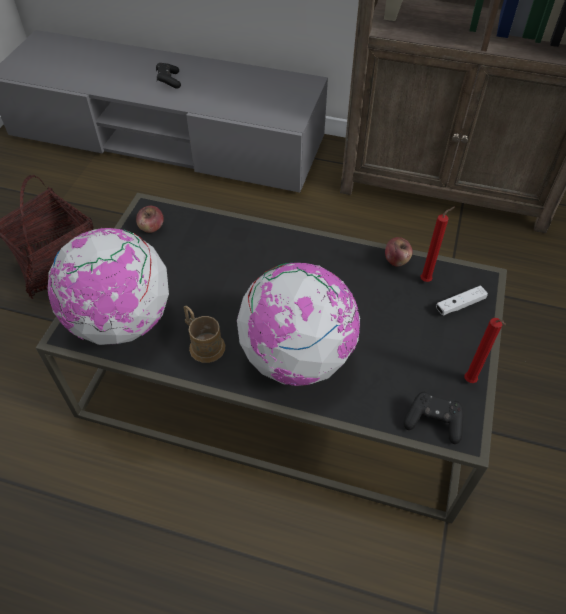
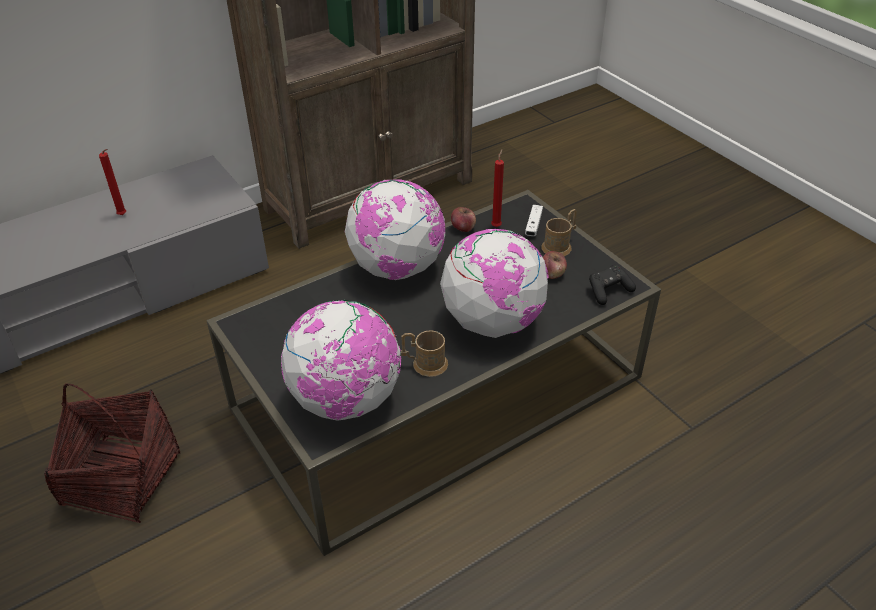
camera: 50 degrees left, 10 degrees down
apple [136,206,164,233] -> apple moved to [543,251,567,279]
black game controller [156,63,181,89] -> none
red candle [464,318,506,383] -> red candle moved to [99,149,126,215]
none -> globe [345,179,445,280]
none -> brown mug [541,209,577,256]

